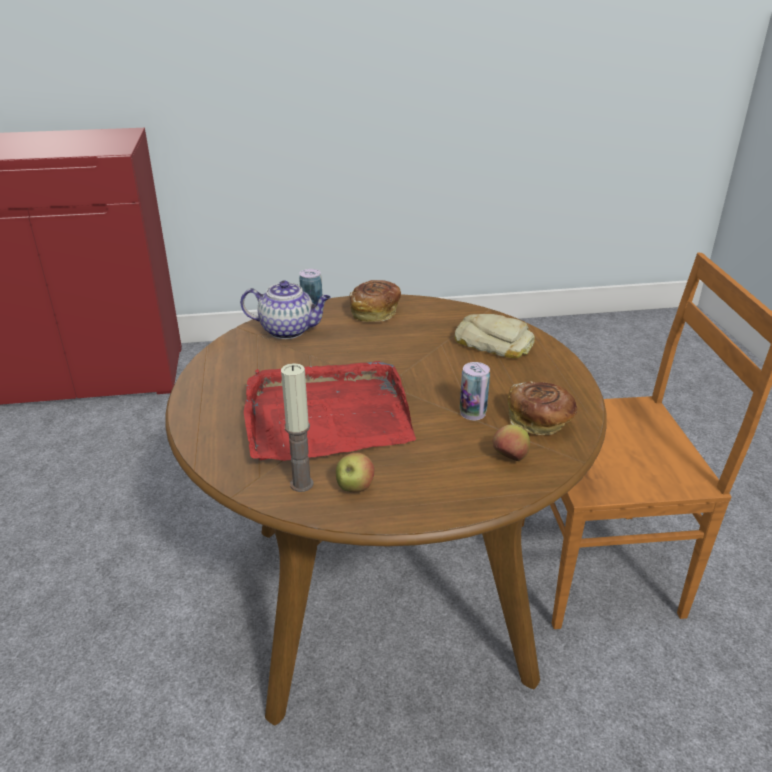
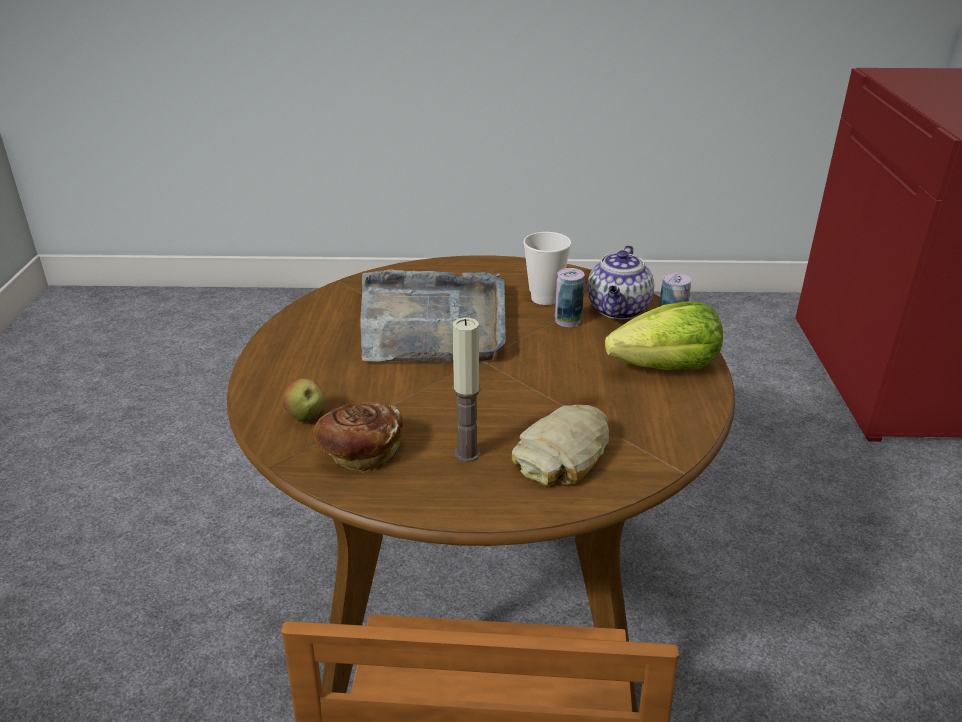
camera: 100 degrees right, 0 degrees up
red tray [244,361,416,461] -> grey tray [360,270,506,364]
candle [281,363,314,492] -> candle moved to [452,318,481,462]
apple [336,452,375,492] -> none
bread [350,280,401,322] -> lettuce [605,301,723,370]
can [460,362,490,420] -> can moved to [555,268,585,327]
none -> cup [523,232,571,305]

